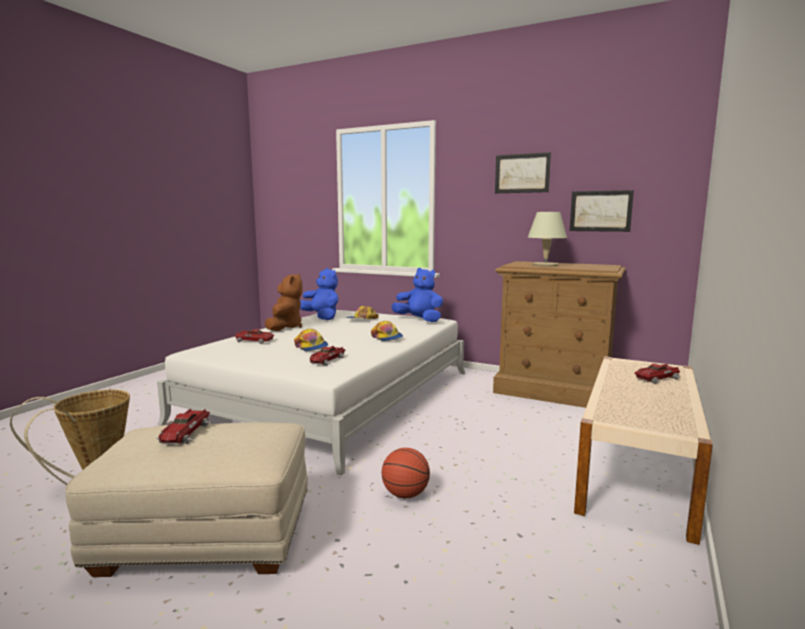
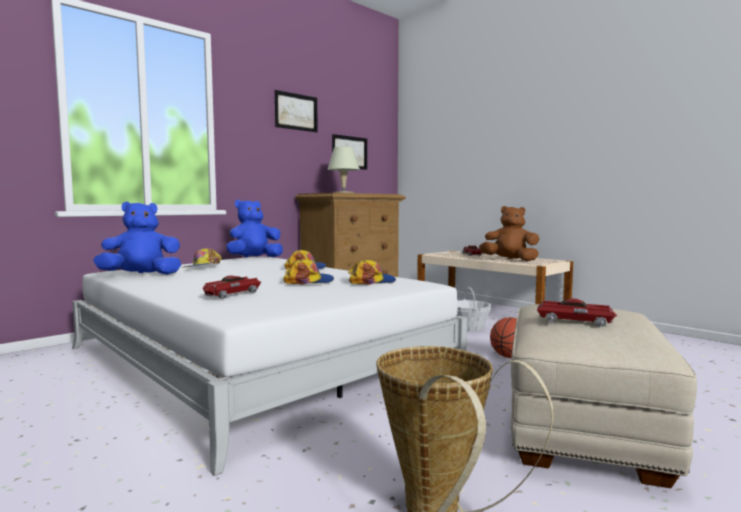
camera: 70 degrees left, 5 degrees down
brown plush toy [265,273,302,331] -> brown plush toy moved to [479,206,539,261]
toy car [309,346,345,366] -> cap [348,260,396,285]
none -> basket [457,287,491,331]

